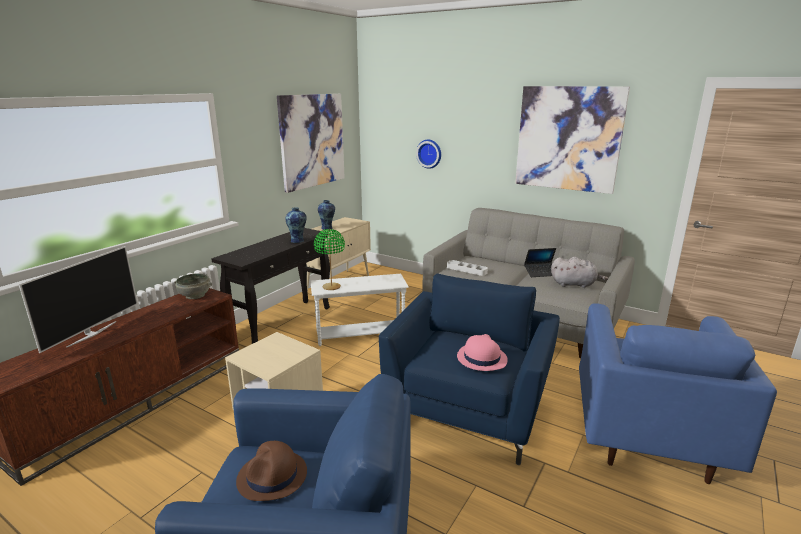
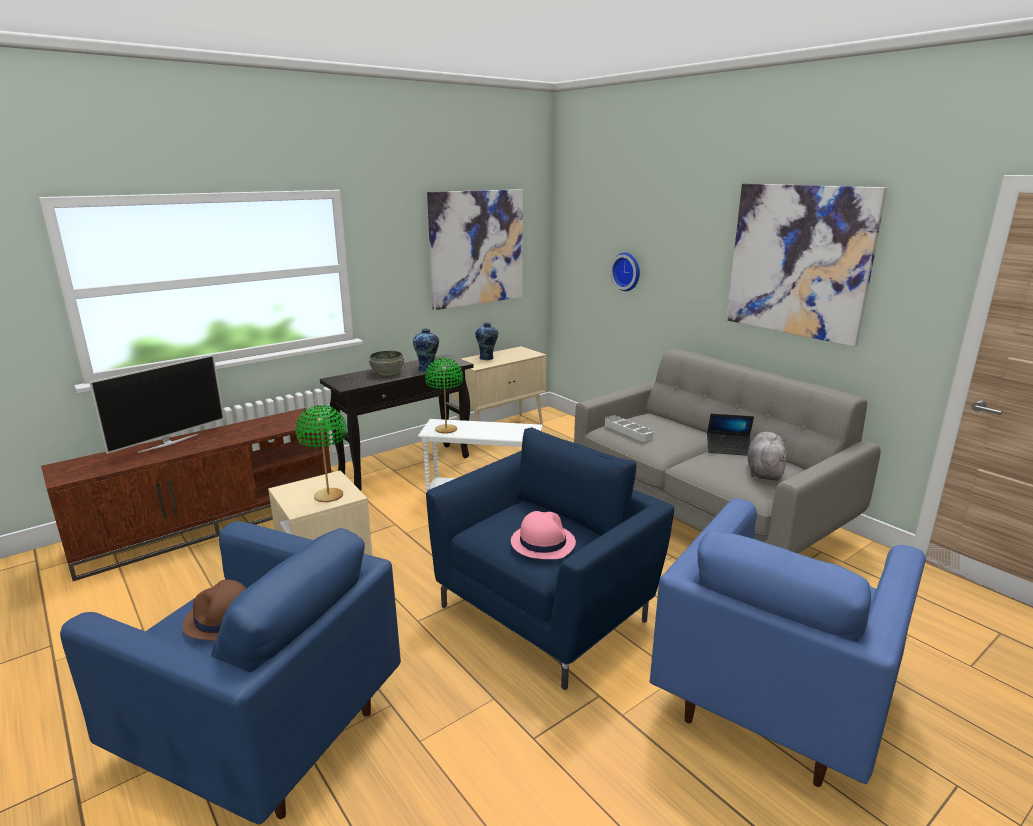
camera: 20 degrees right, 0 degrees up
grey bowl [174,273,212,299] -> grey bowl moved to [369,351,404,376]
grey plush toy [551,257,608,288] -> grey plush toy turned 105 degrees counterclockwise [747,432,788,481]
none -> green table lamp [295,405,347,502]

